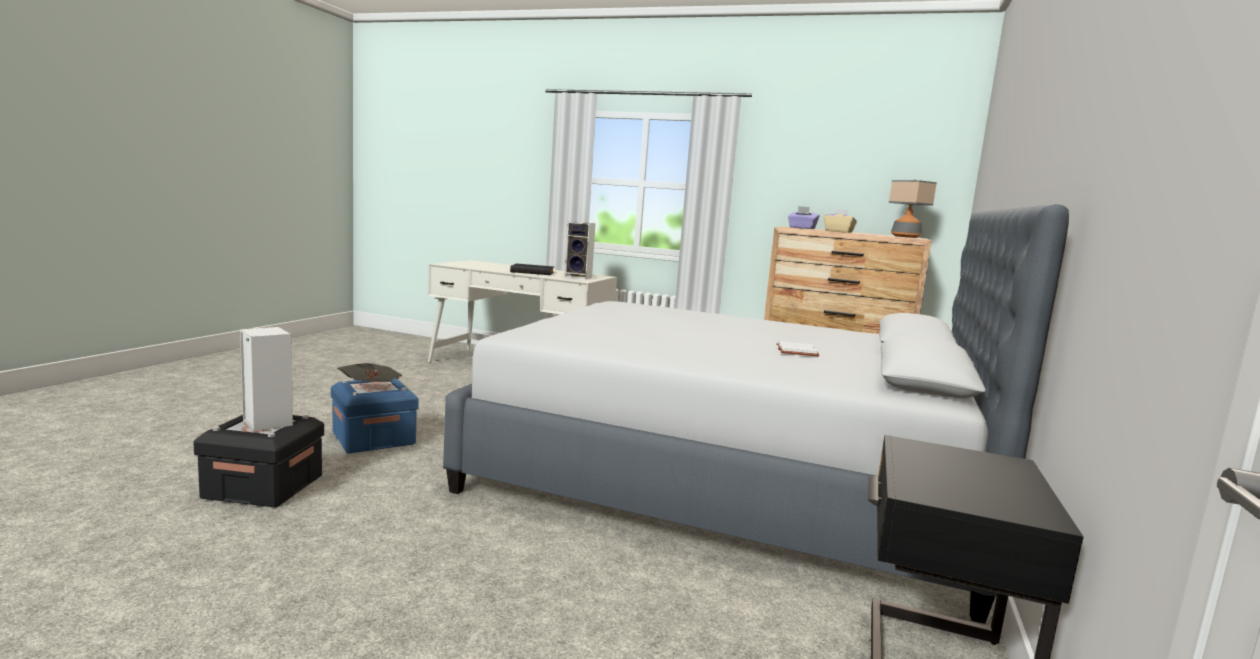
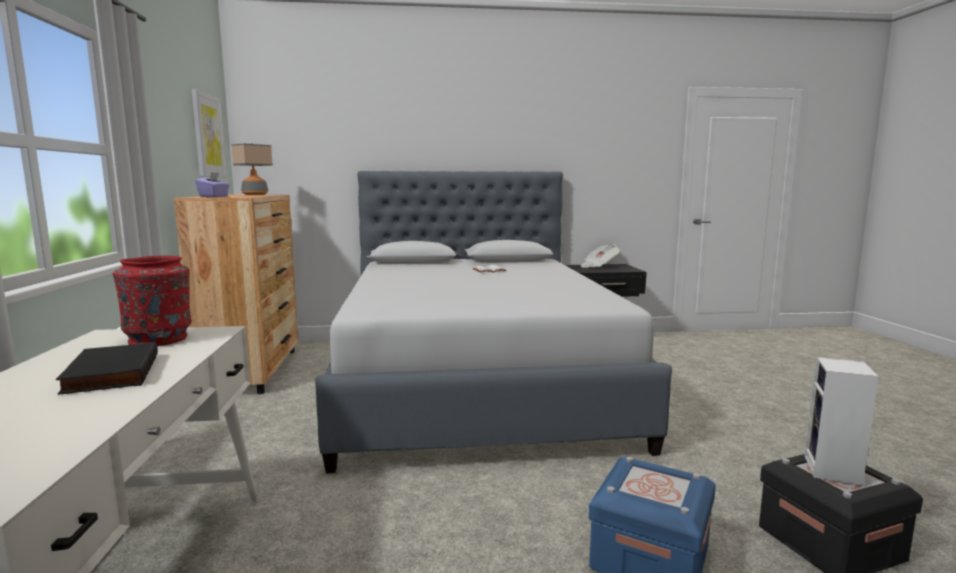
camera: 115 degrees left, 0 degrees up
newspaper [337,363,402,382] -> newspaper moved to [581,244,620,268]
speaker [565,222,596,279] -> red vase [113,256,192,346]
beige tissue box [824,209,857,233] -> none
none -> picture [192,89,227,177]

